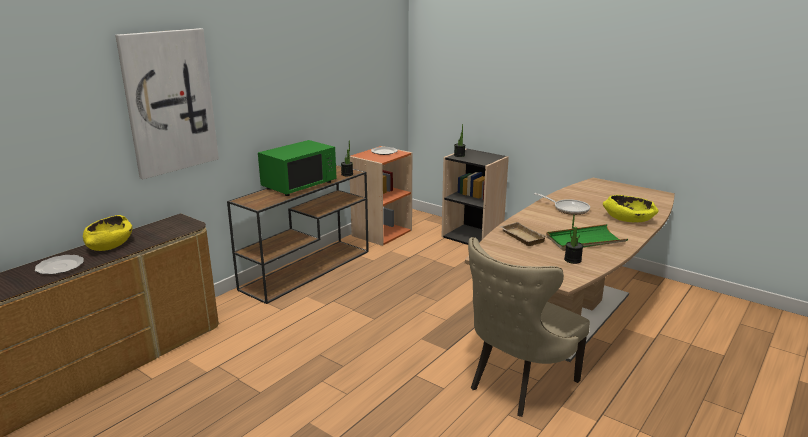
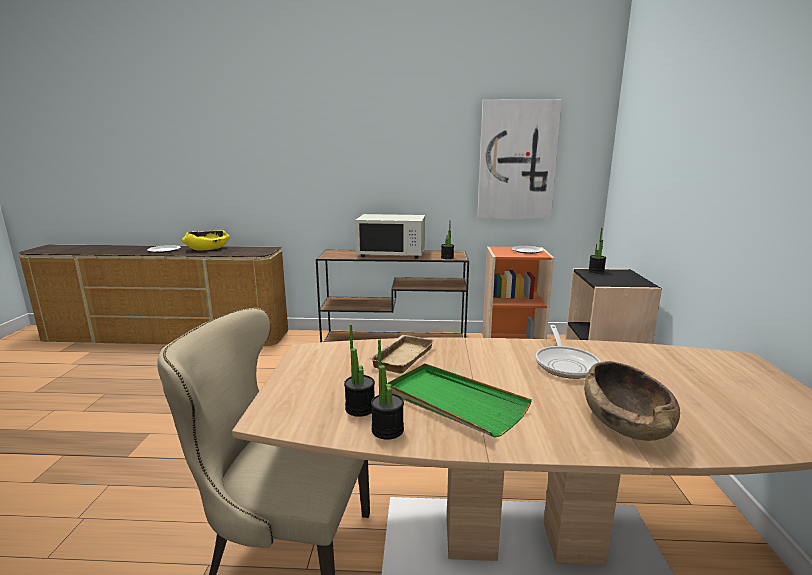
camera: 55 degrees right, 5 degrees down
picture [115,28,219,179] -> picture moved to [477,99,562,219]
green microwave [258,140,337,196] -> white microwave [355,214,425,259]
yellow bowl [603,195,659,222] -> brown bowl [584,361,680,441]
none -> potted plant [371,339,404,440]

